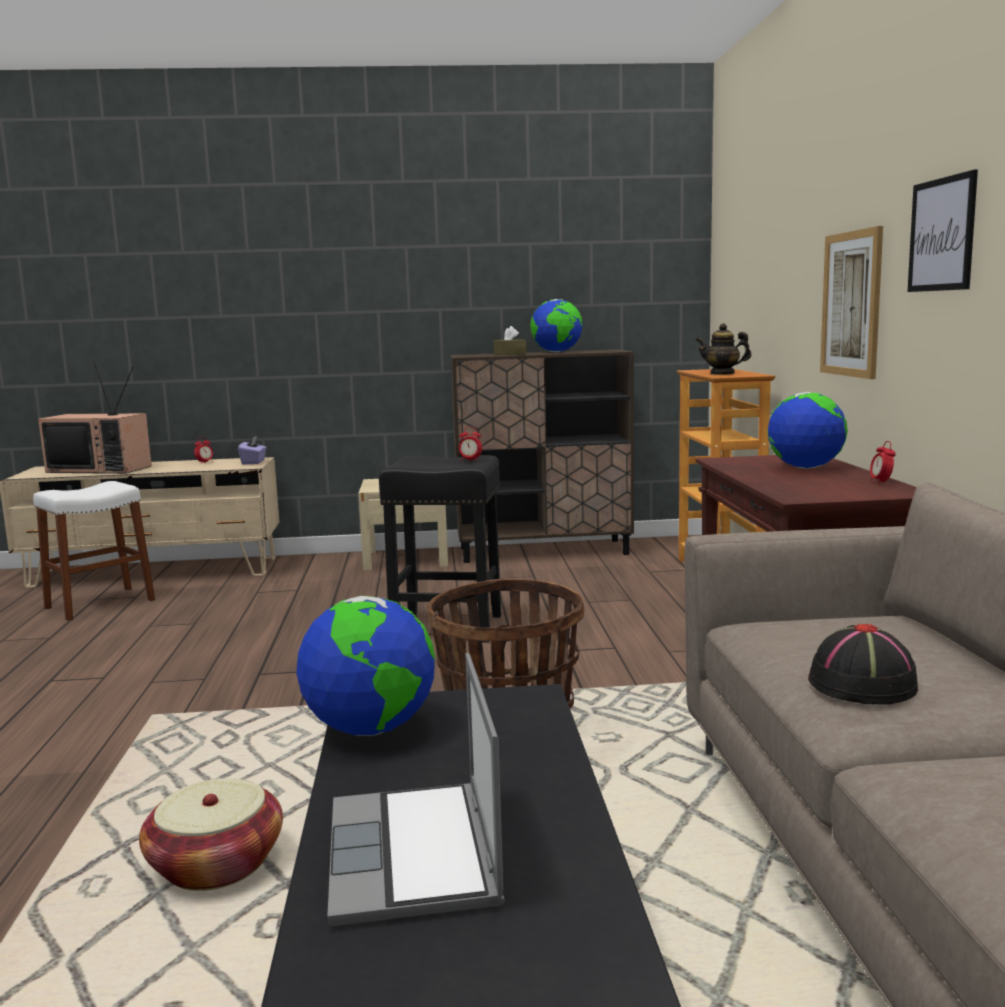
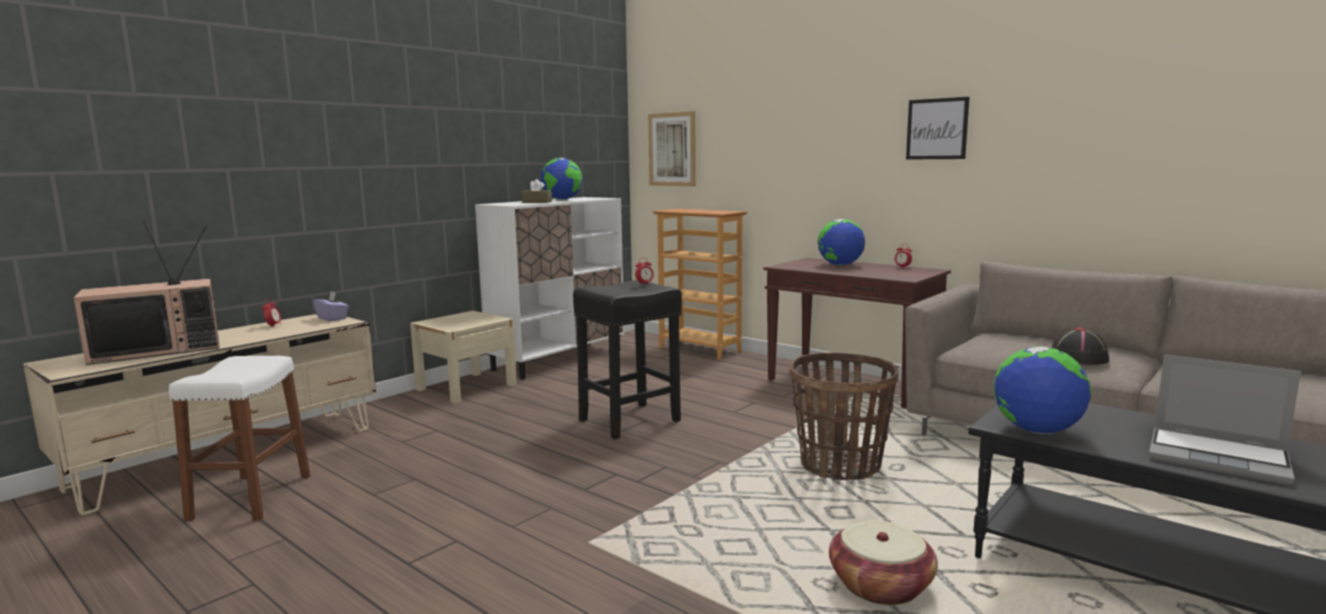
camera: 45 degrees left, 0 degrees up
brown cabinet [450,349,634,563] -> white cabinet [475,197,624,380]
teapot [696,323,752,375] -> none
picture [820,226,883,379] -> picture moved to [648,111,696,186]

